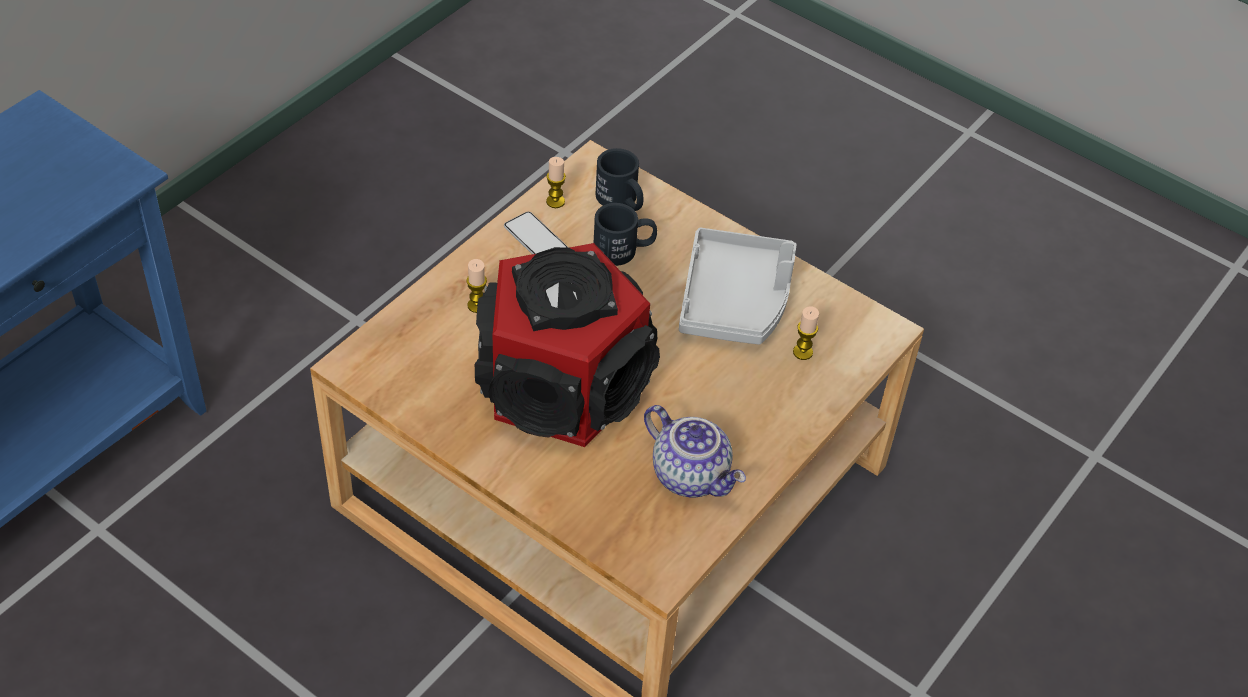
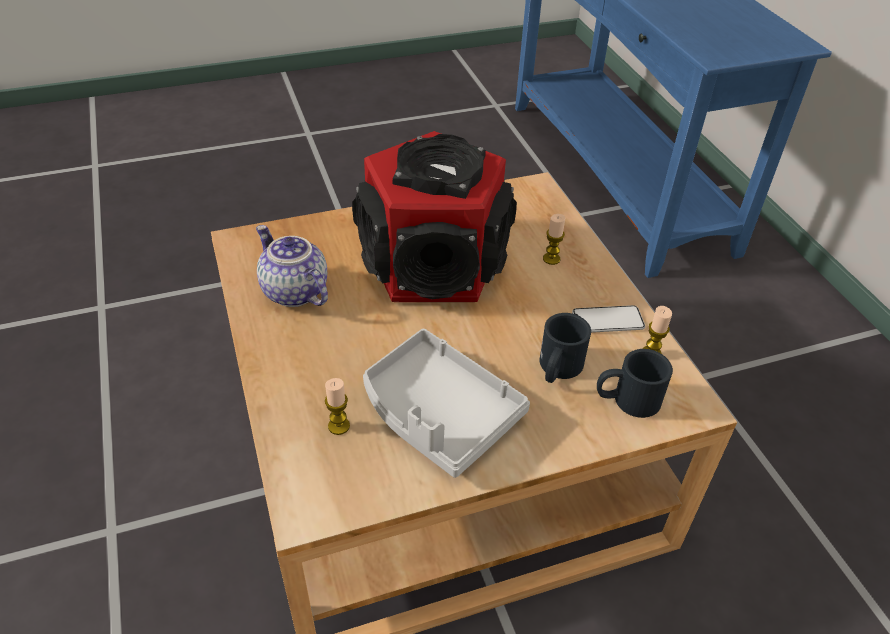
camera: 125 degrees right, 5 degrees down
teapot [644,405,746,497] -> teapot turned 60 degrees clockwise [256,225,328,307]

